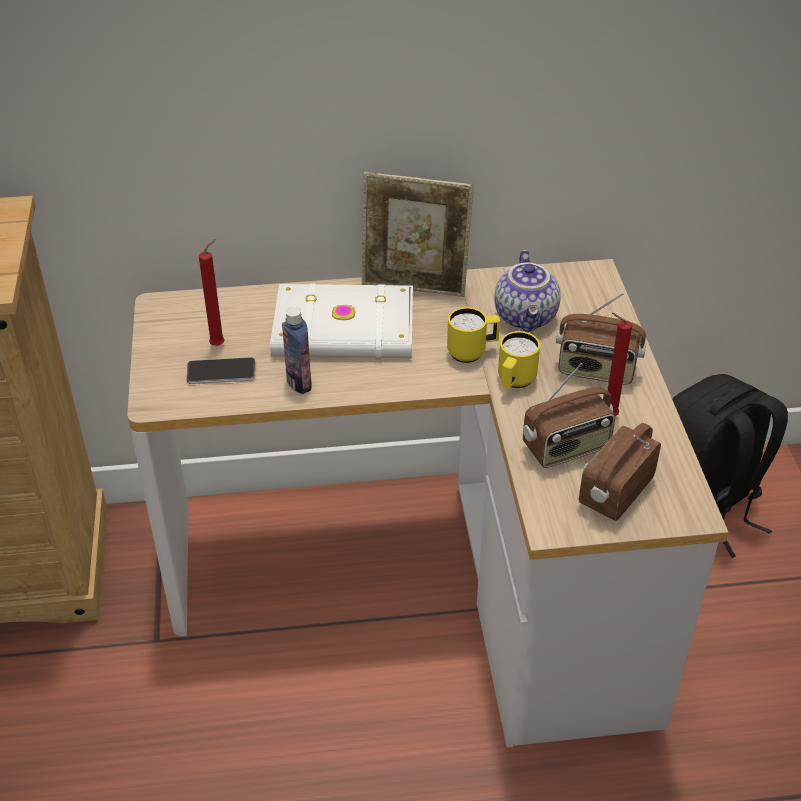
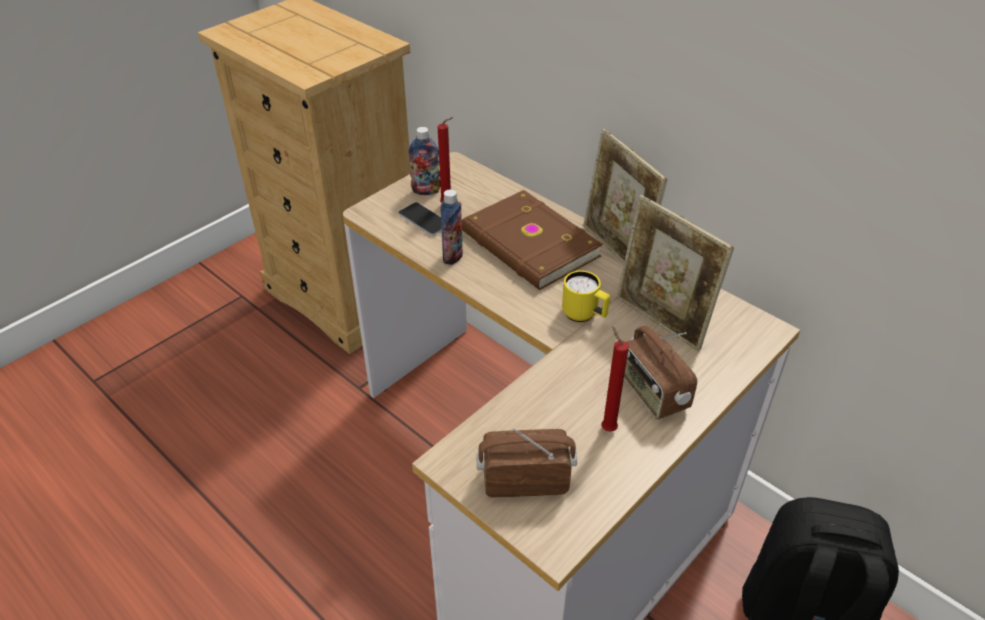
camera: 50 degrees right, 0 degrees up
white book [270,284,413,359] -> brown book [462,190,603,290]
teapot [494,250,560,332] -> picture frame [617,195,734,351]
yellow mug [498,331,540,389] -> none
radio [523,363,615,468] -> none
none -> bottle [408,127,441,195]

